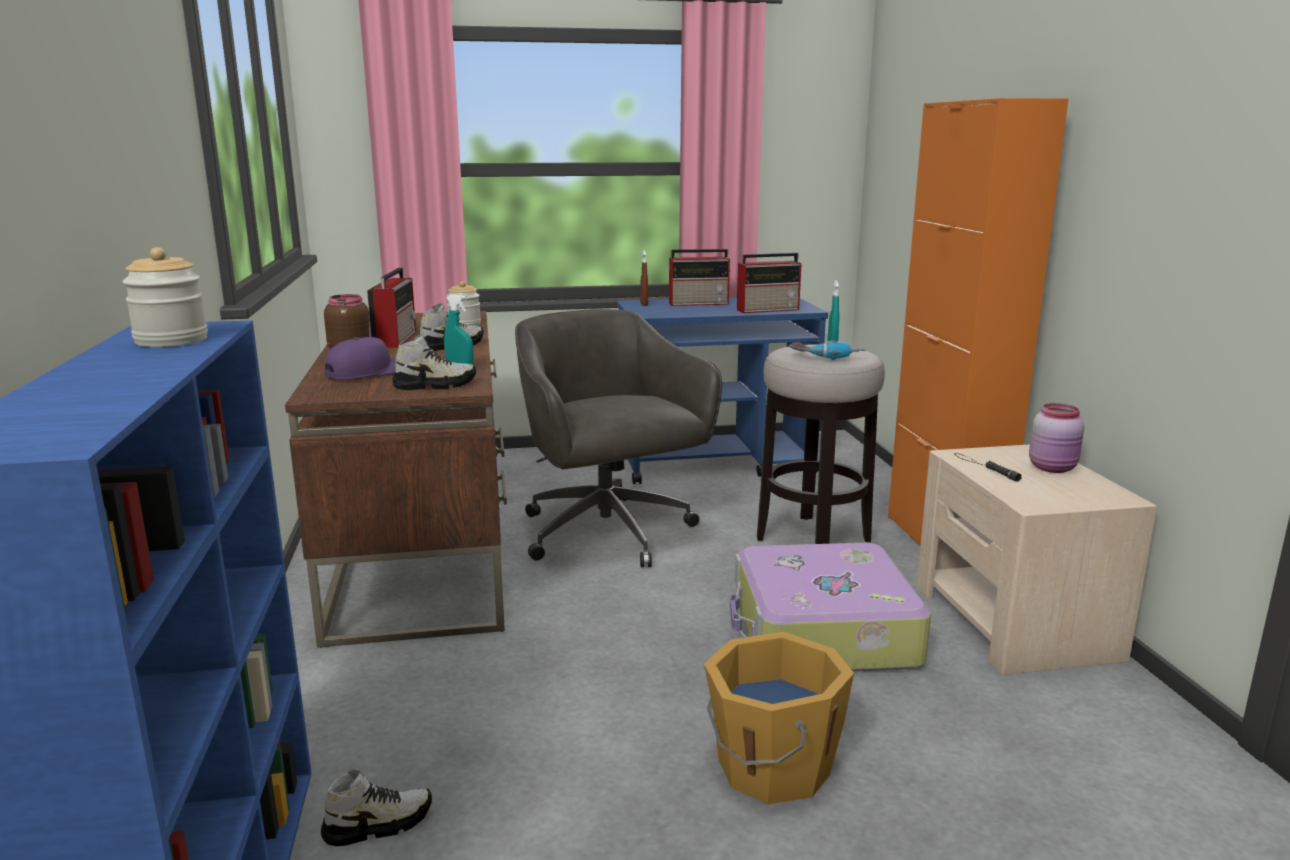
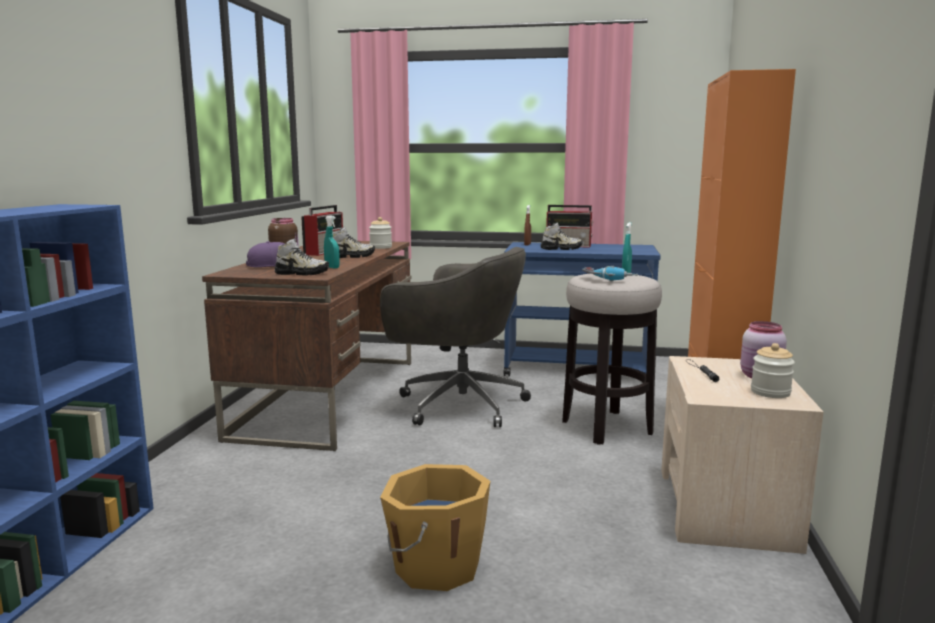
camera: 20 degrees right, 5 degrees down
jar [123,247,208,347] -> jar moved to [751,343,795,398]
shoe [321,768,432,846] -> shoe moved to [541,222,583,250]
grey office chair [515,309,722,567] -> grey office chair turned 120 degrees clockwise [380,247,531,427]
suitcase [730,543,931,671] -> none
radio [737,253,802,313] -> none

